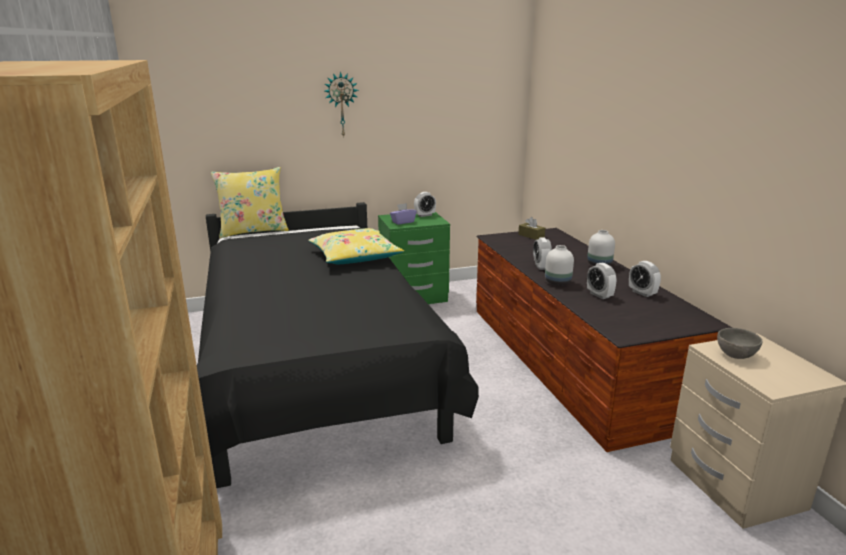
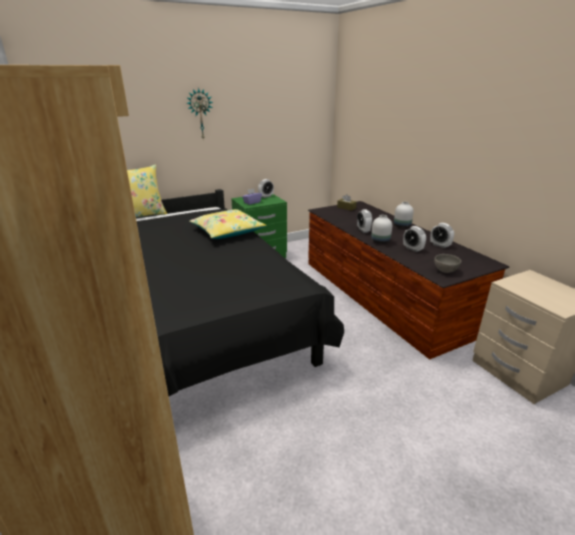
camera: 10 degrees left, 5 degrees up
grey bowl [717,328,763,359] -> grey bowl moved to [434,254,461,273]

